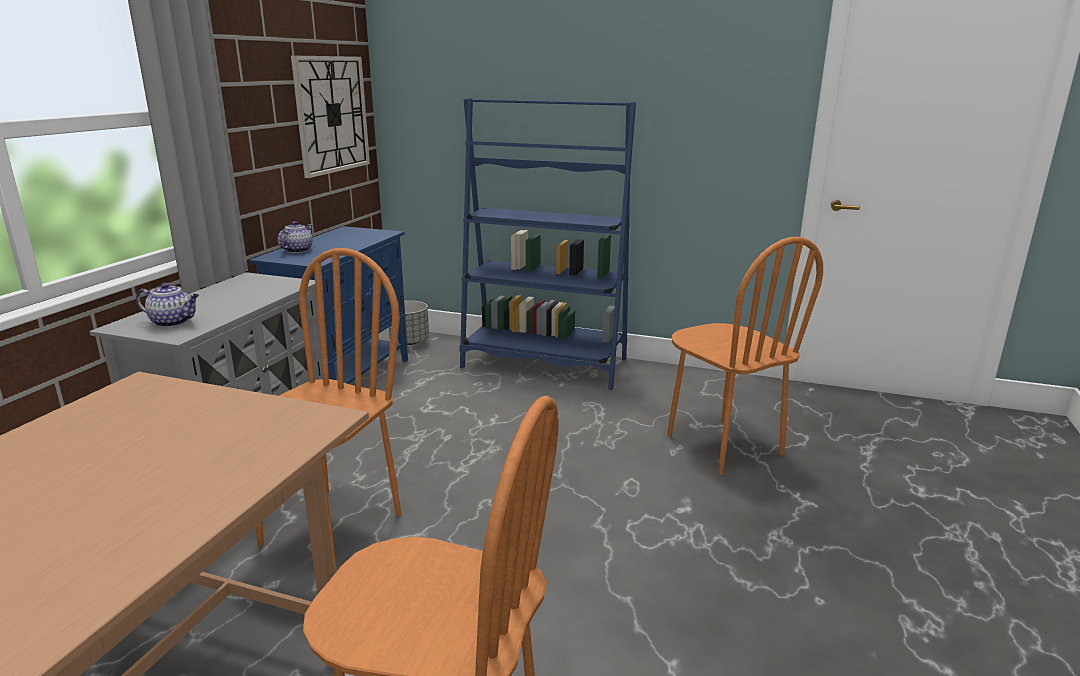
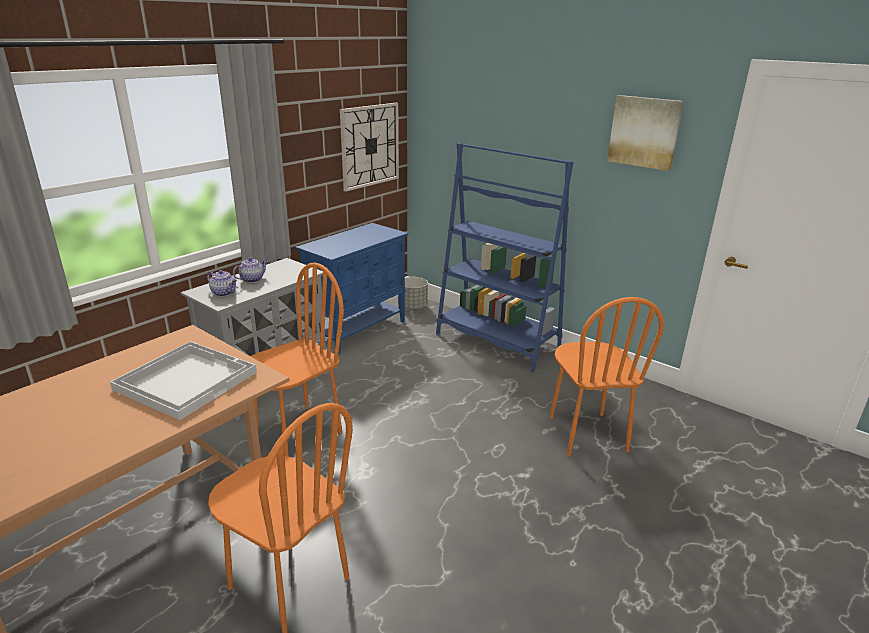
camera: 20 degrees right, 5 degrees up
teapot [278,221,313,253] -> teapot moved to [233,257,268,283]
none -> white tray [110,341,257,420]
none -> picture [607,95,684,171]

